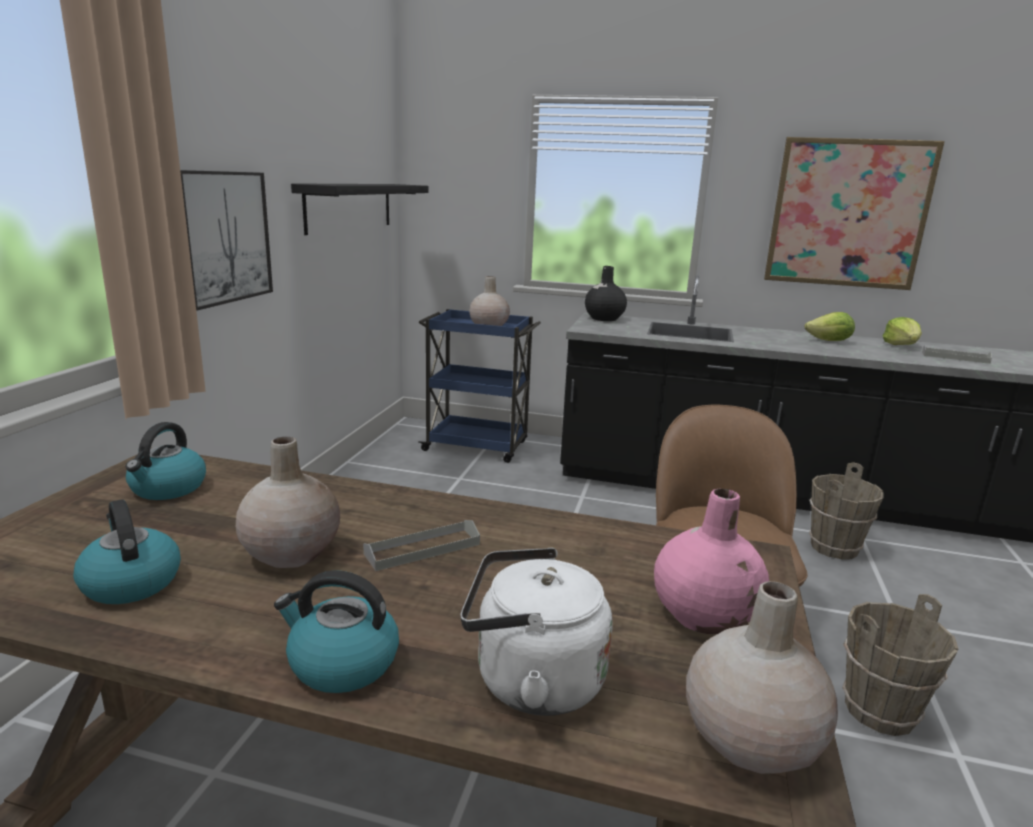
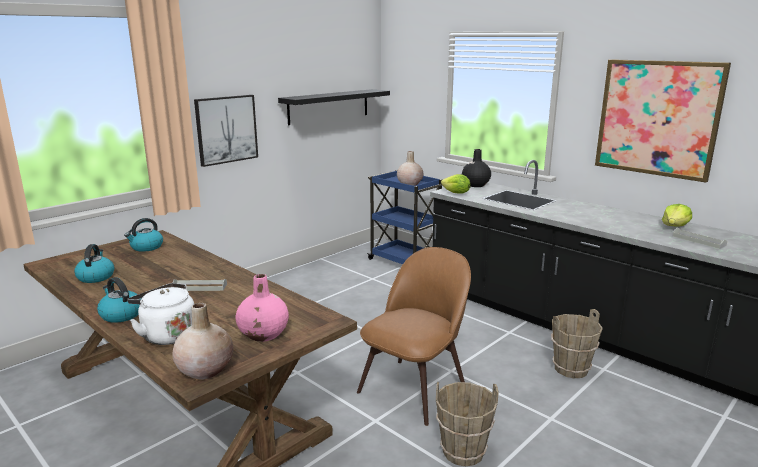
camera: 30 degrees right, 0 degrees up
beige vase [236,437,340,568] -> none
lettuce [805,312,855,341] -> lettuce moved to [441,174,471,194]

